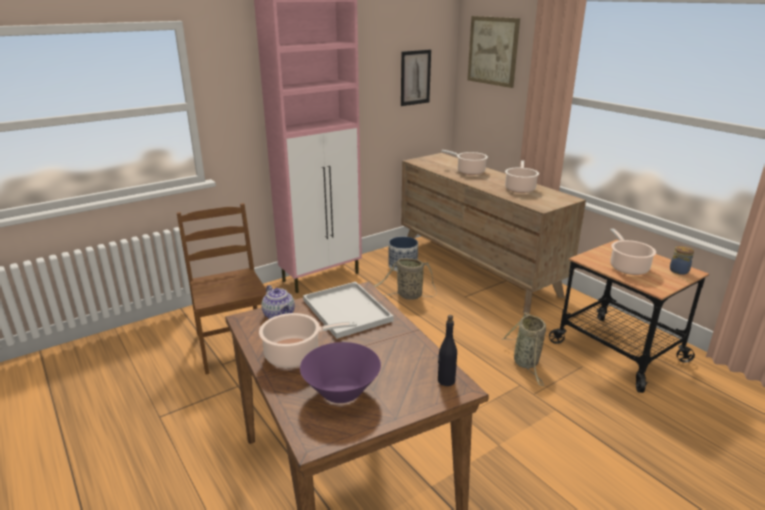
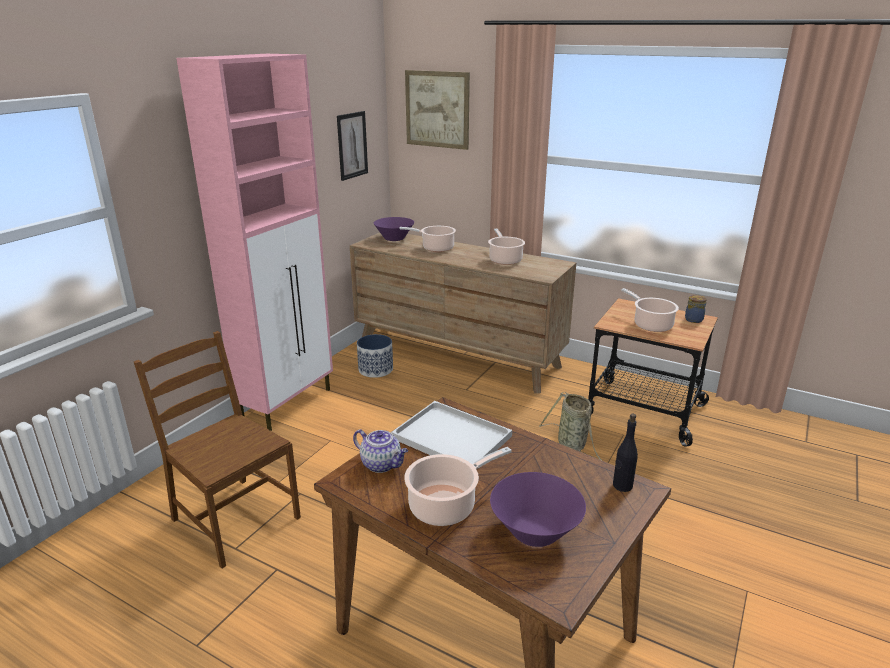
camera: 25 degrees left, 0 degrees up
basket [374,258,437,300] -> none
none -> purple bowl [374,217,414,241]

